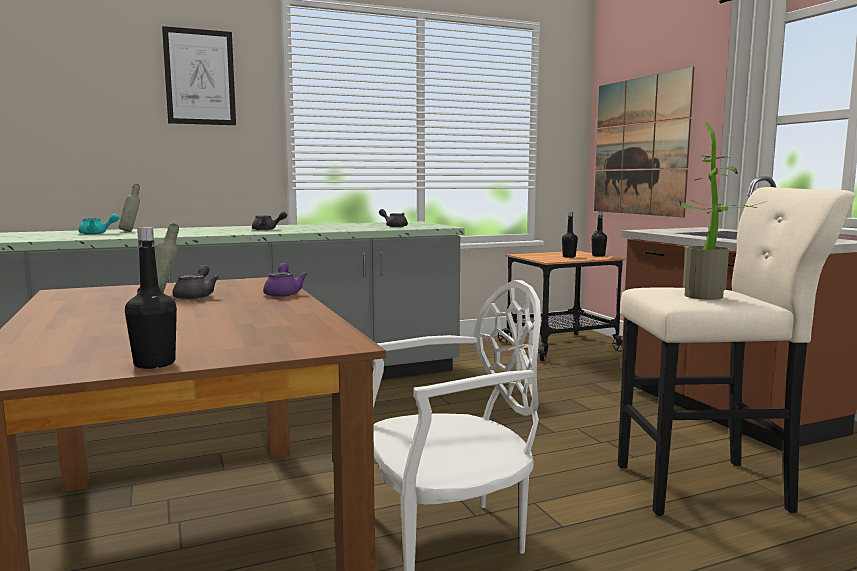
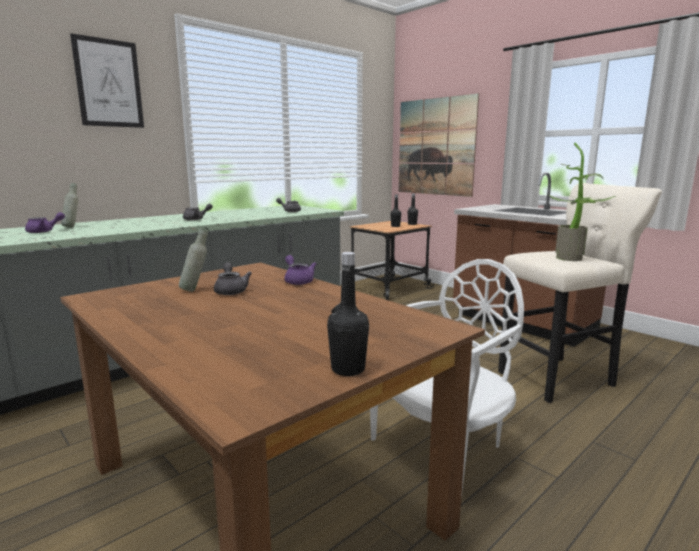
camera: 20 degrees left, 5 degrees up
turquoise teapot [79,214,119,234] -> purple teapot [25,212,65,233]

